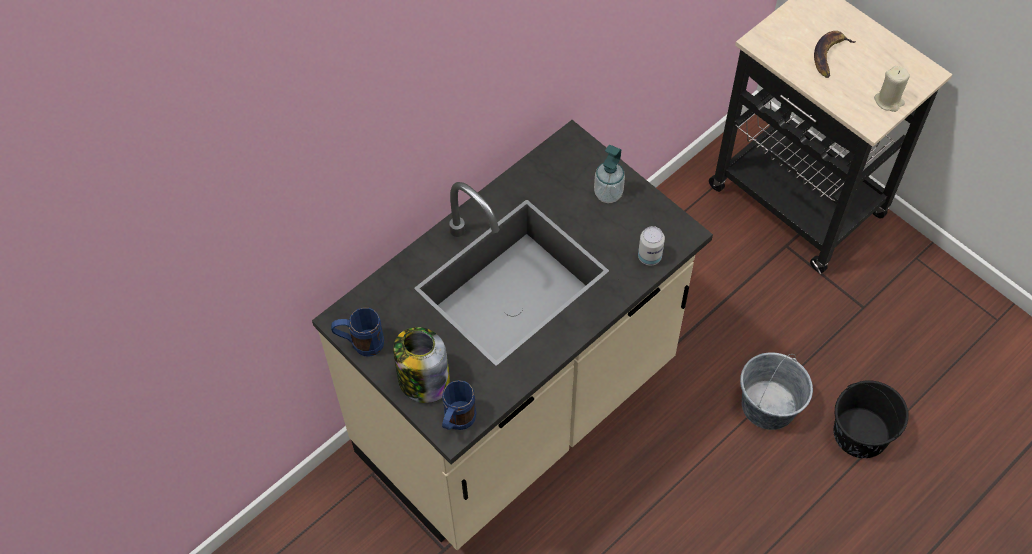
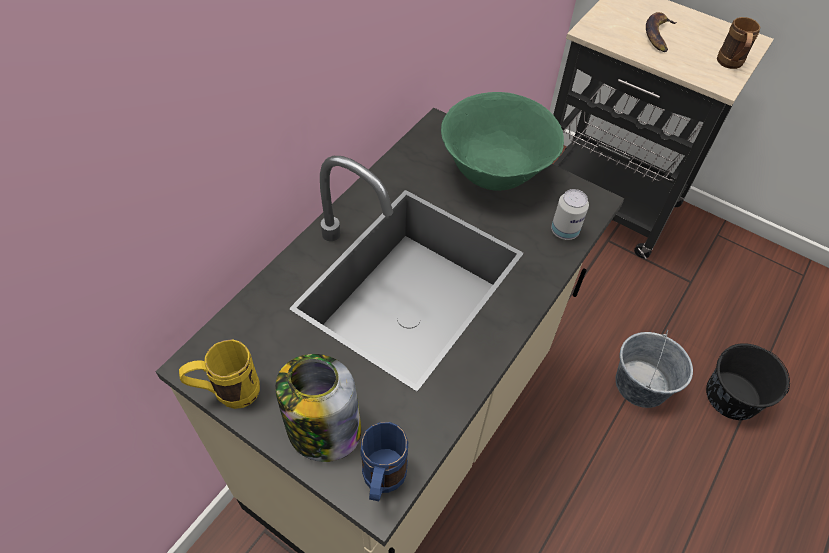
camera: 15 degrees left, 5 degrees down
blue mug [331,308,384,357] -> yellow mug [179,339,260,409]
soap dispenser [594,145,625,203] -> green bowl [441,92,564,191]
beige candle [874,66,910,112] -> brown mug [717,17,760,69]

